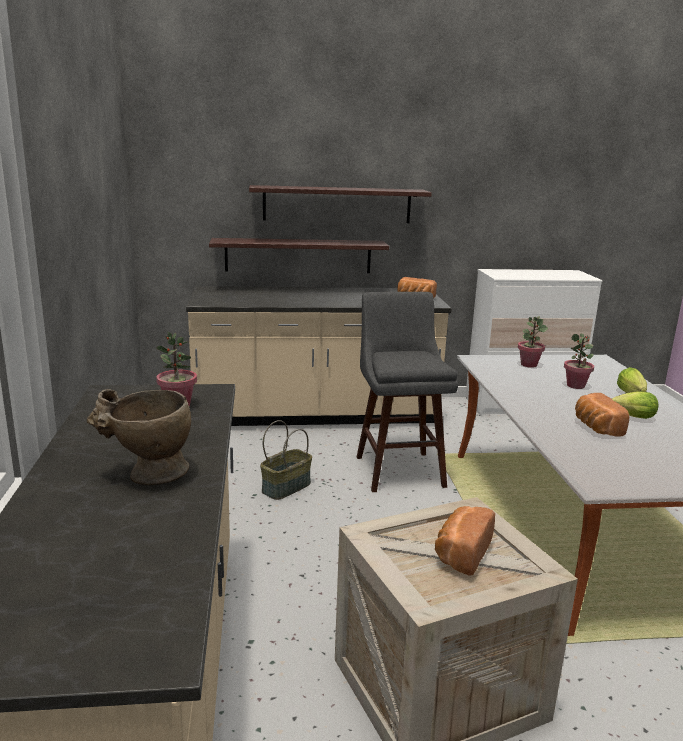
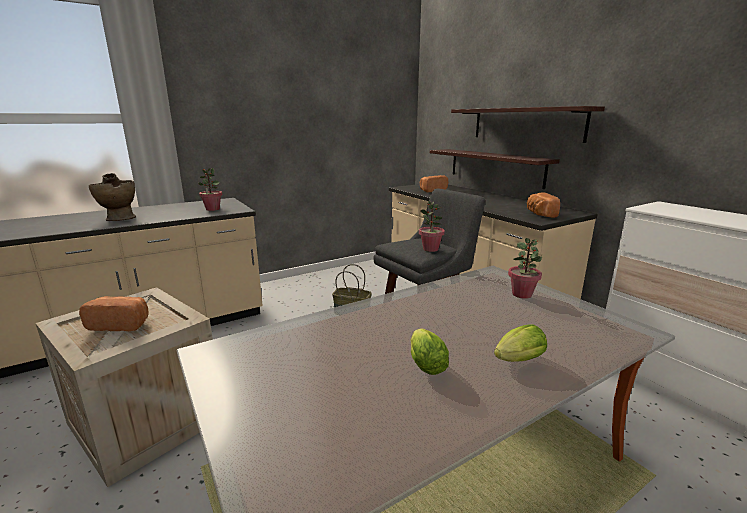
camera: 65 degrees right, 0 degrees up
potted plant [564,333,594,389] -> potted plant moved to [419,201,445,252]
bread [575,393,629,437] -> bread moved to [420,175,448,192]

